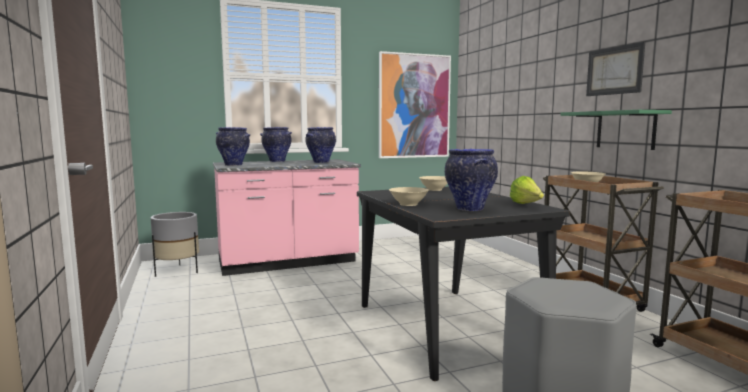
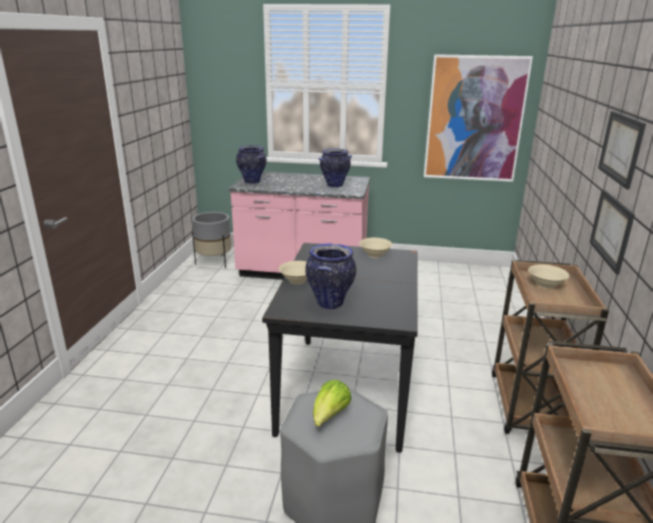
camera: 30 degrees right, 15 degrees up
vase [260,127,292,162] -> none
lettuce [510,176,544,204] -> lettuce moved to [313,379,351,427]
green shelf [560,110,672,150] -> picture [590,189,635,275]

